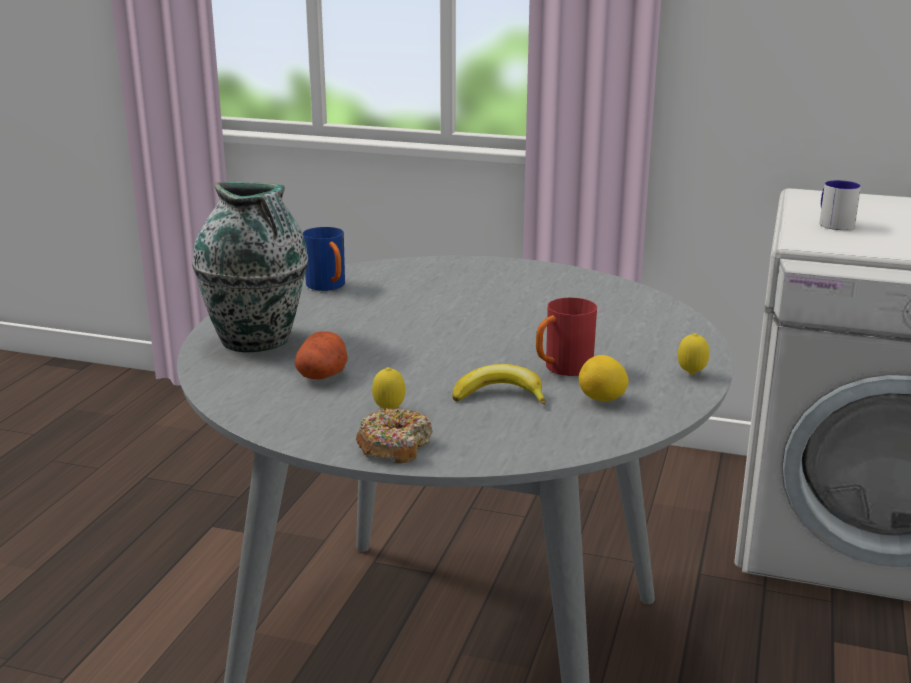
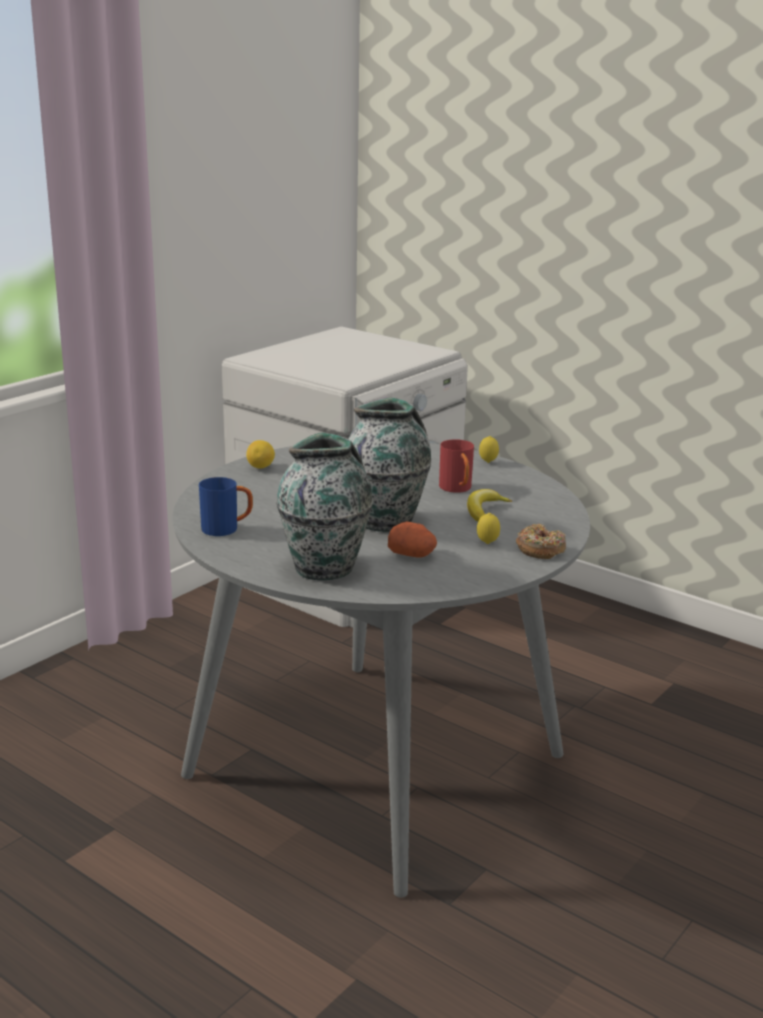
camera: 70 degrees left, 0 degrees up
lemon [579,355,629,401] -> lemon moved to [246,440,275,469]
mug [819,180,861,230] -> none
none -> vase [348,398,431,532]

